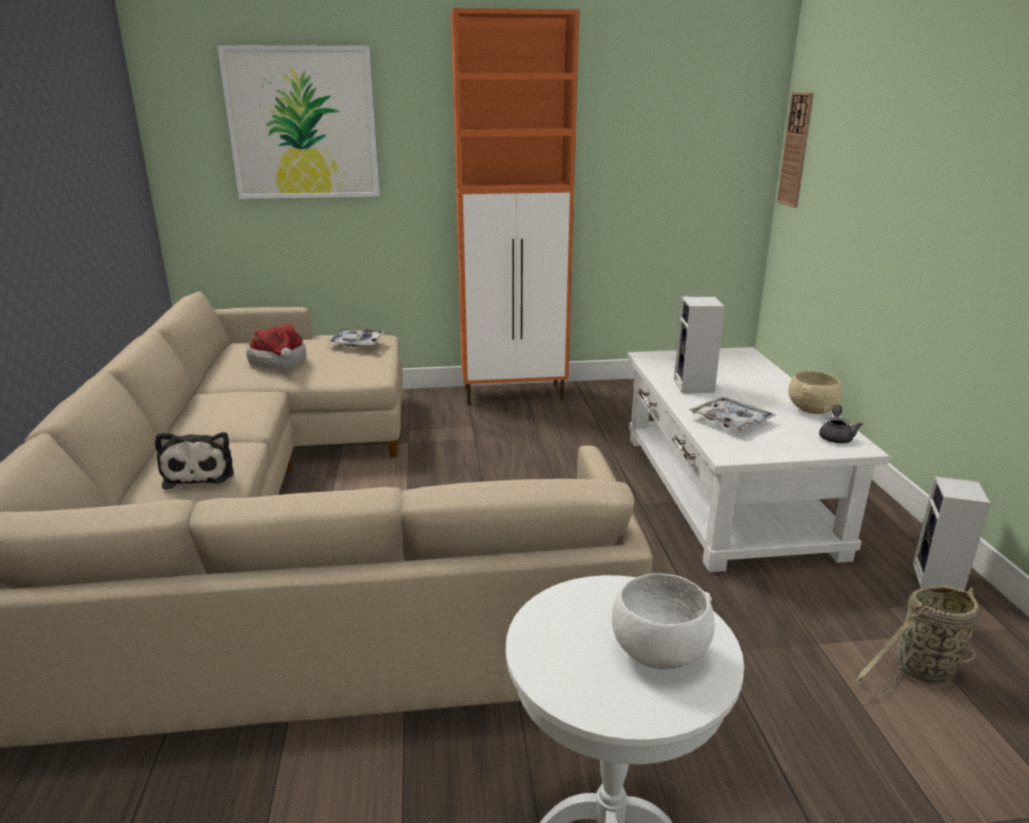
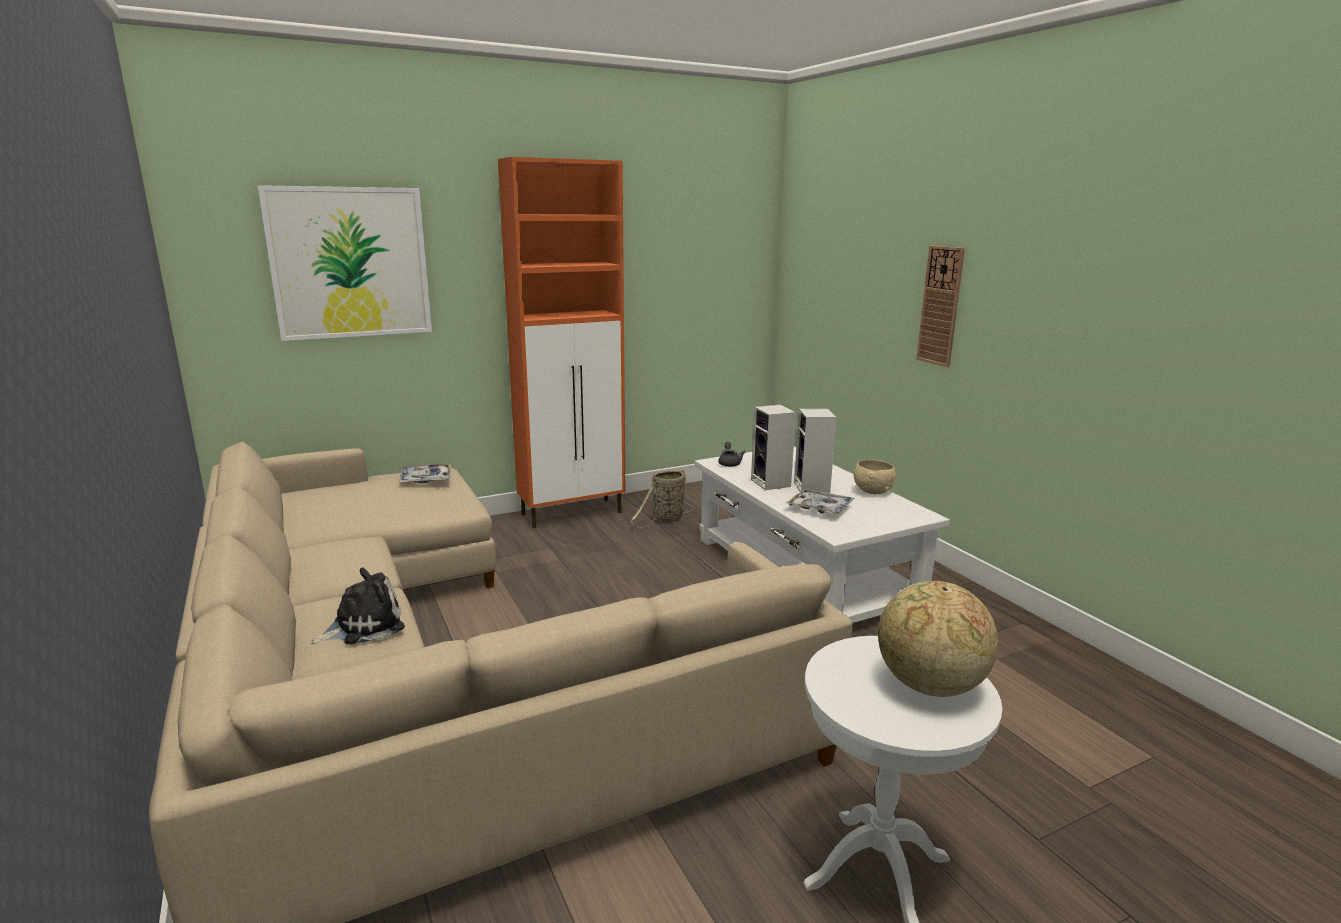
camera: 20 degrees left, 5 degrees down
plush toy [155,432,234,489] -> plush toy turned 90 degrees counterclockwise [310,568,405,645]
hat [246,323,306,369] -> none
white bowl [612,573,715,670] -> globe [878,581,998,697]
wall clock [777,92,814,208] -> wall clock moved to [916,246,965,367]
grey teapot [819,405,863,443] -> grey teapot moved to [718,442,745,467]
basket [856,585,980,695] -> basket moved to [630,470,693,528]
speaker [912,476,990,592] -> speaker moved to [794,409,836,493]

